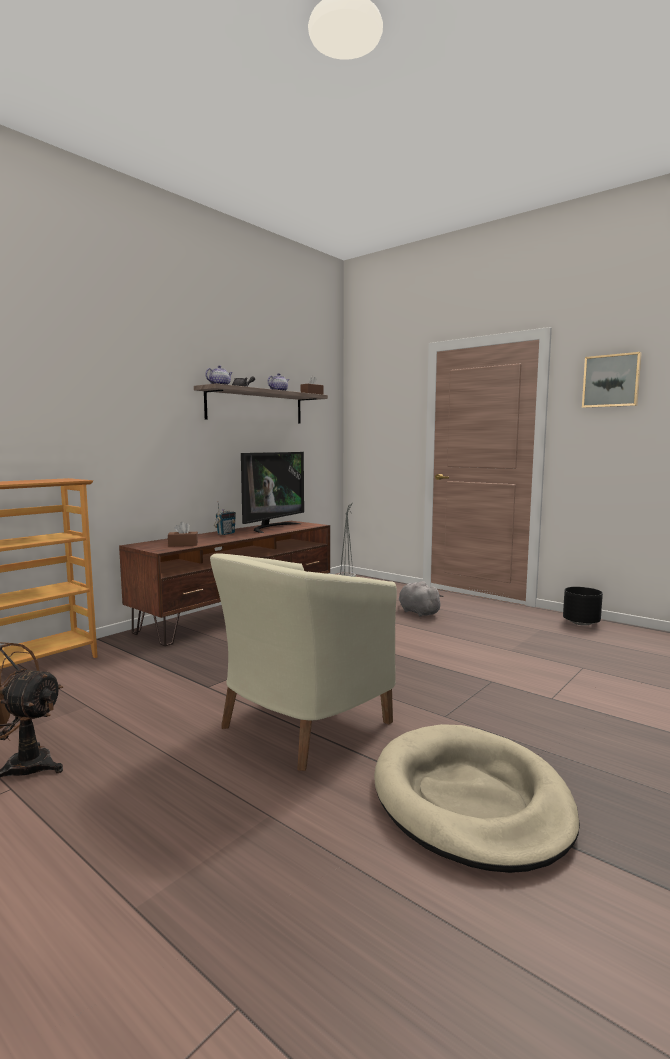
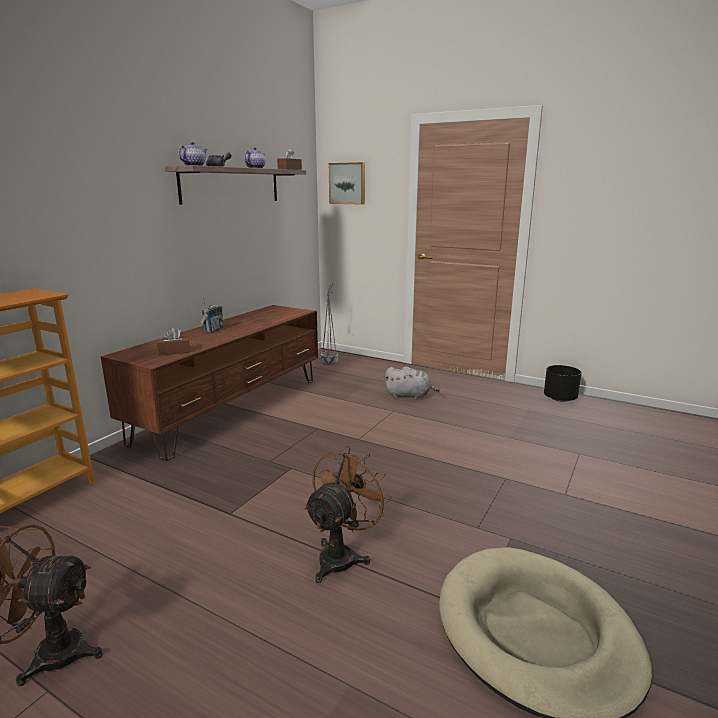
camera: 10 degrees left, 10 degrees up
beige armchair [210,553,397,771] -> brown fan [304,446,392,583]
television [241,452,304,533] -> none
grey plush toy [399,581,444,617] -> grey plush toy turned 150 degrees clockwise [384,367,440,400]
picture [582,352,642,408] -> picture moved to [329,162,365,205]

